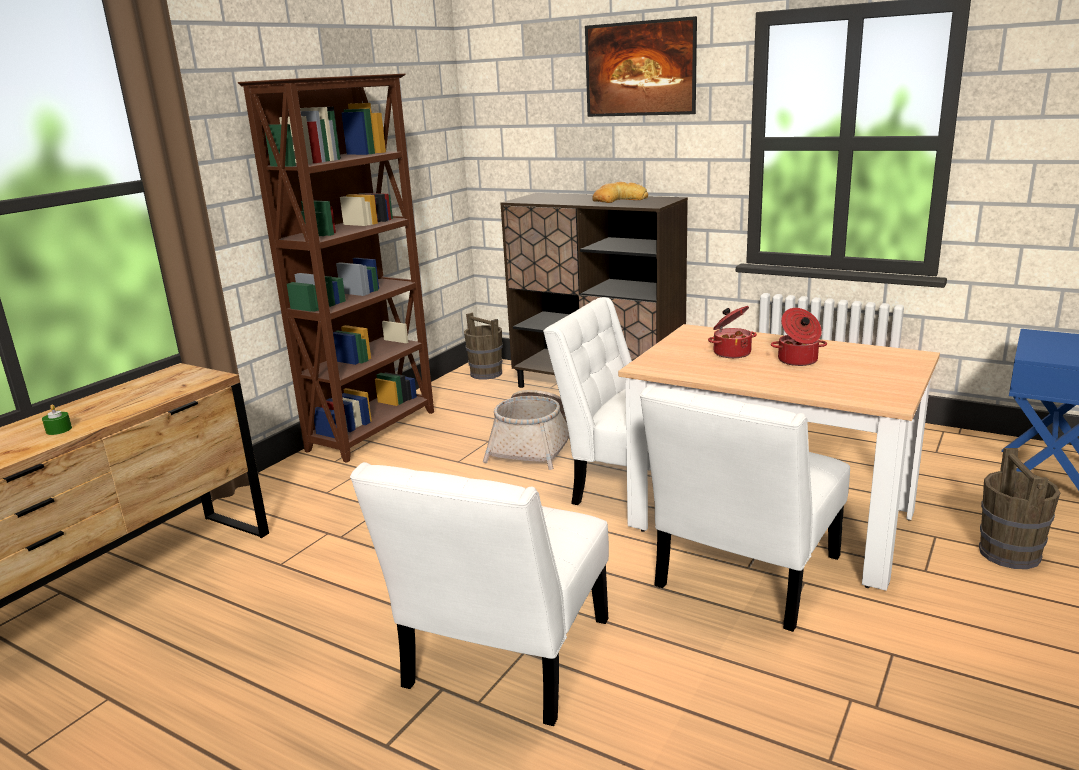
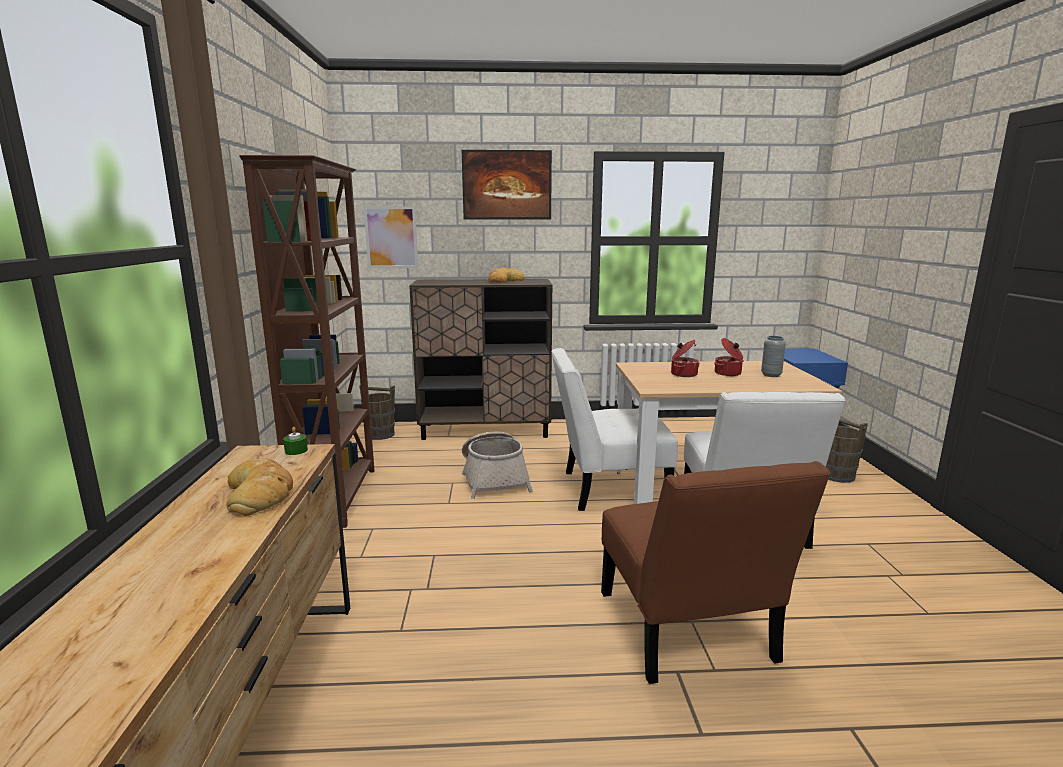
camera: 35 degrees left, 5 degrees down
green candle [42,404,72,435] -> green candle moved to [283,427,308,455]
white chair [350,462,609,726] -> brown chair [601,461,831,684]
none -> bread [226,458,293,516]
none -> picture [364,206,418,268]
none -> grey vase [761,336,786,377]

